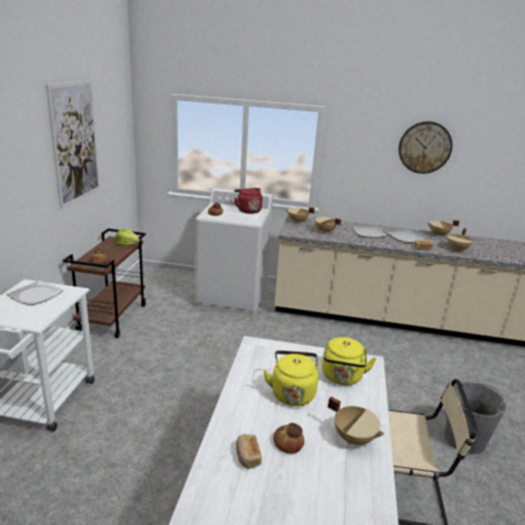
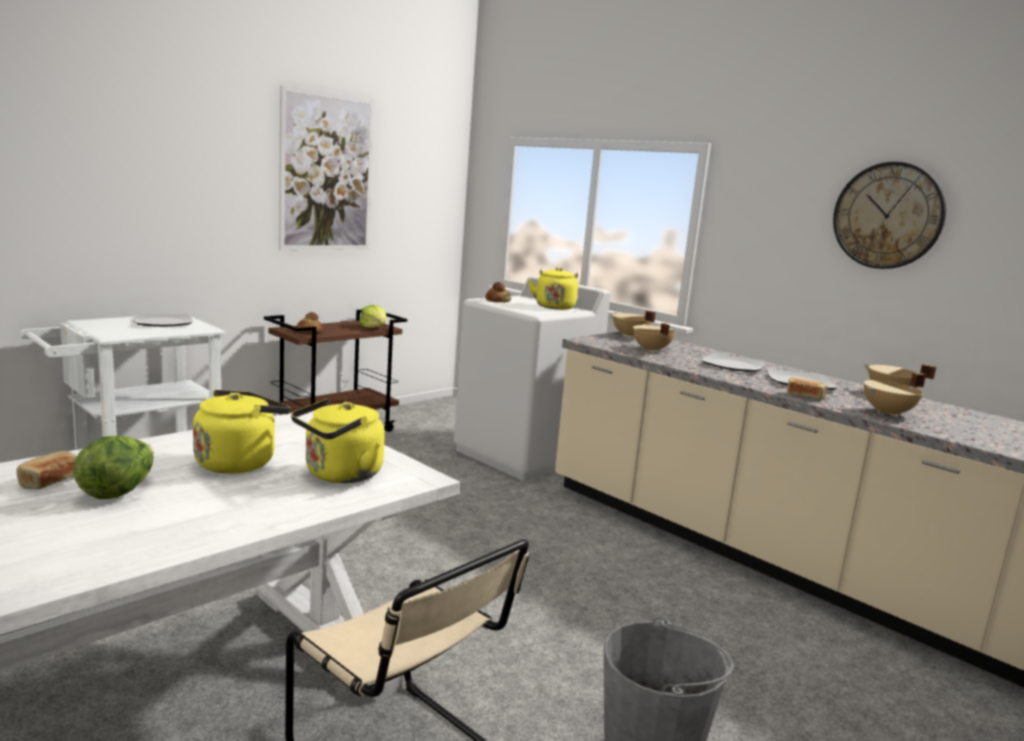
camera: 35 degrees right, 10 degrees down
red kettle [234,188,262,214] -> yellow kettle [528,267,578,310]
bread [274,423,304,454] -> lettuce [74,436,154,499]
beige cooking pot [328,397,384,445] -> none

